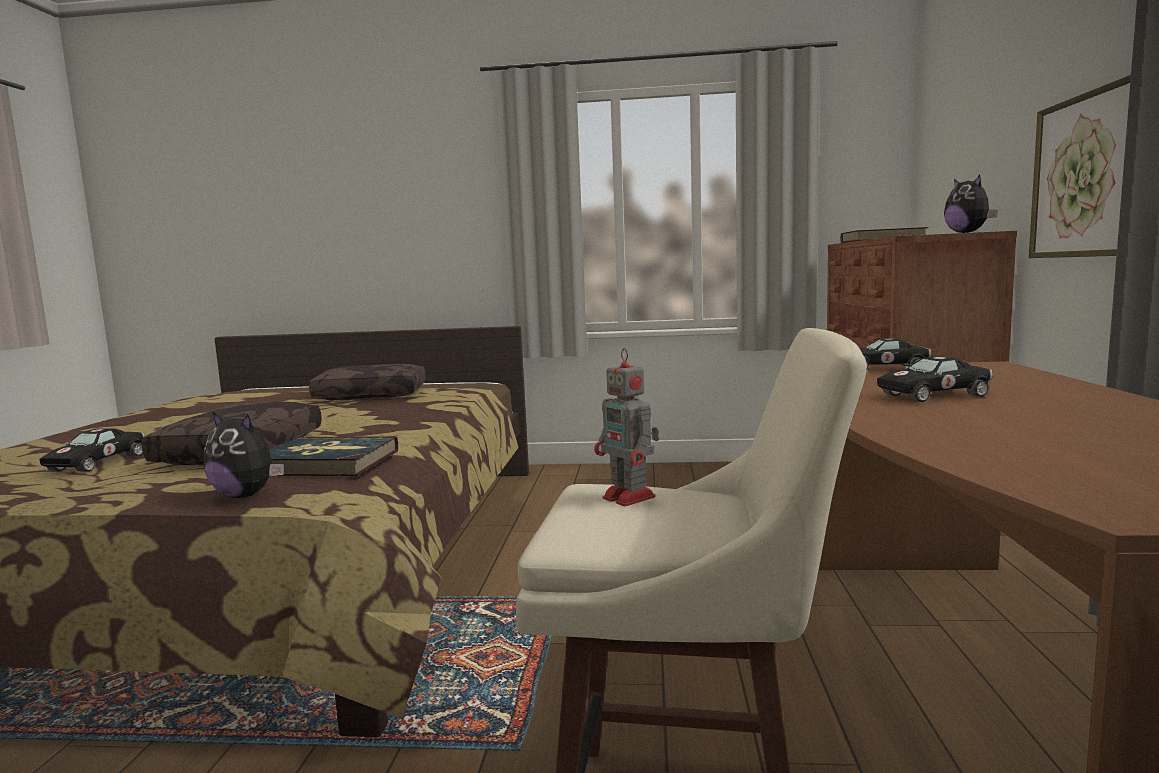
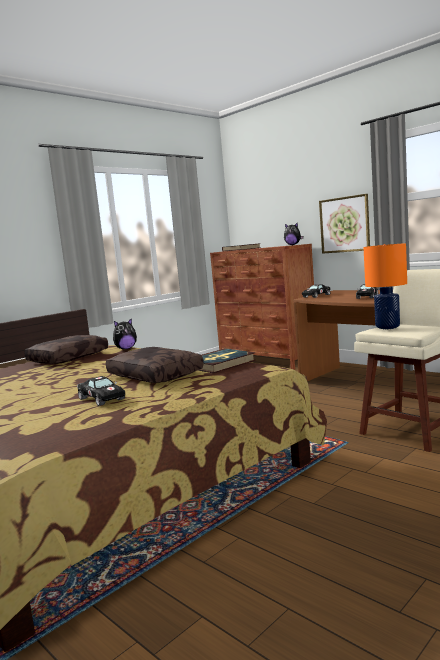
camera: 50 degrees left, 0 degrees up
plush toy [204,411,284,498] -> plush toy moved to [113,318,137,349]
toy robot [594,348,659,506] -> orange table lamp [363,243,407,329]

